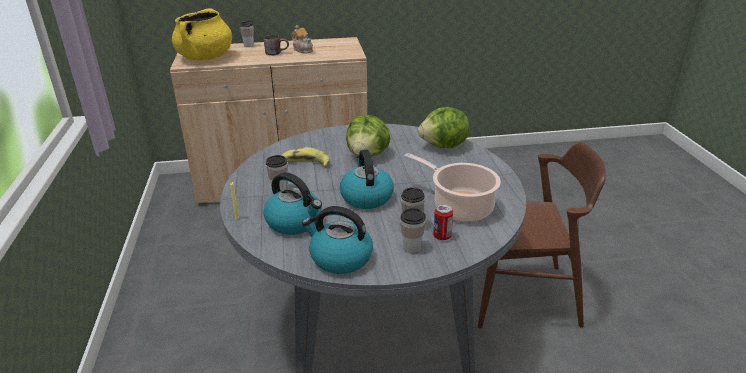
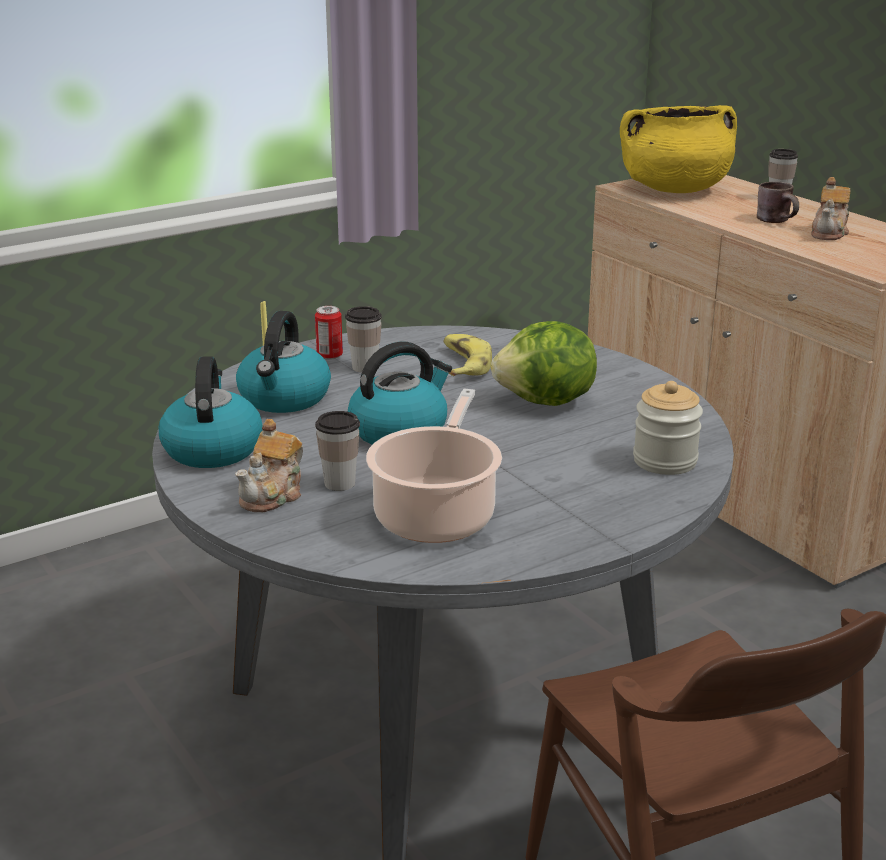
camera: 65 degrees right, 5 degrees down
cup [400,208,426,254] -> teapot [235,419,303,512]
lettuce [418,107,469,148] -> jar [633,381,703,475]
can [433,204,453,240] -> can moved to [315,306,343,360]

